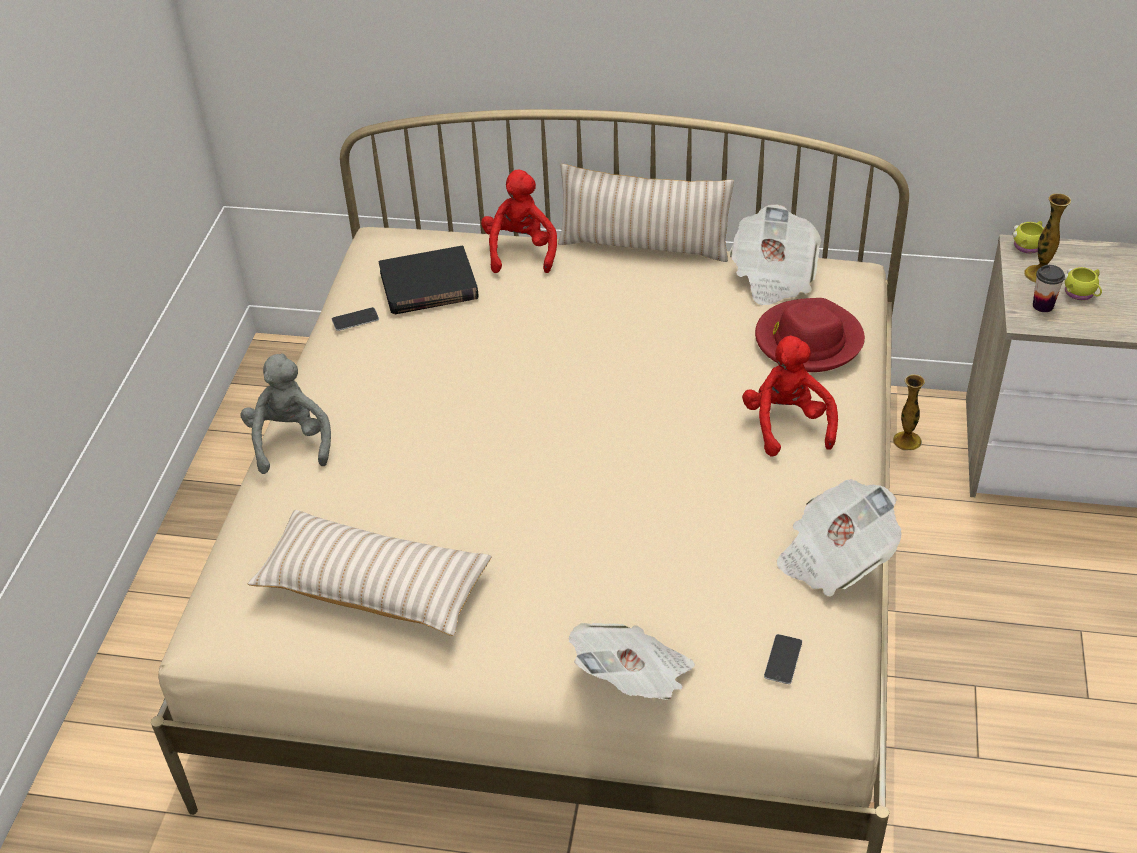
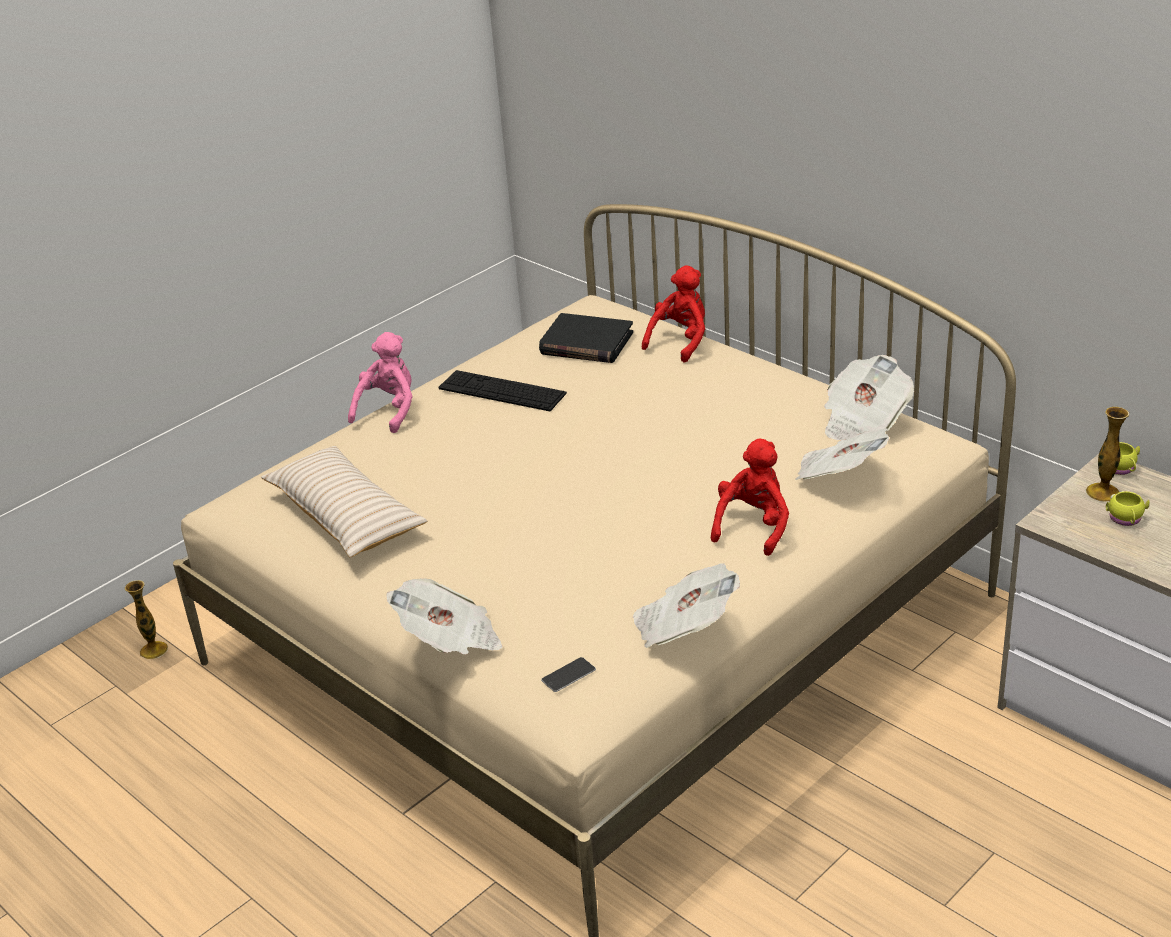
camera: 35 degrees right, 10 degrees down
grey plush toy [240,353,331,474] -> pink plush toy [348,332,413,433]
phone [332,307,379,331] -> none
beige pillow [558,164,734,262] -> none
red hat [755,298,865,372] -> newspaper [795,428,889,480]
vase [893,374,925,451] -> vase moved to [125,580,168,659]
cup [1033,265,1065,312] -> none
none -> keyboard [439,370,567,411]

